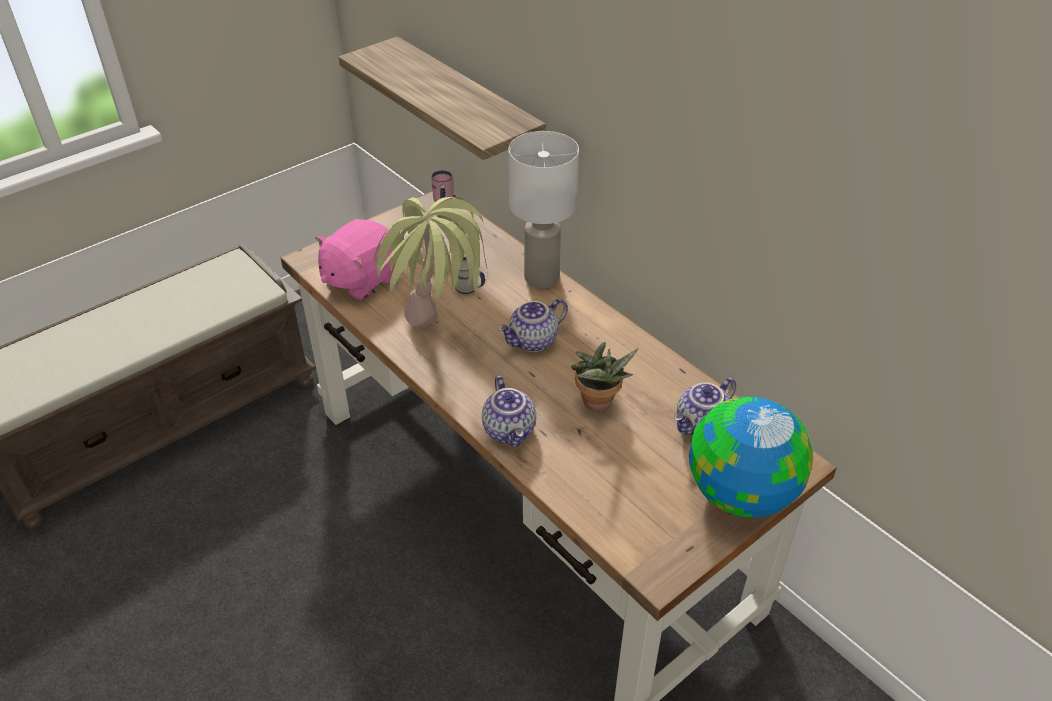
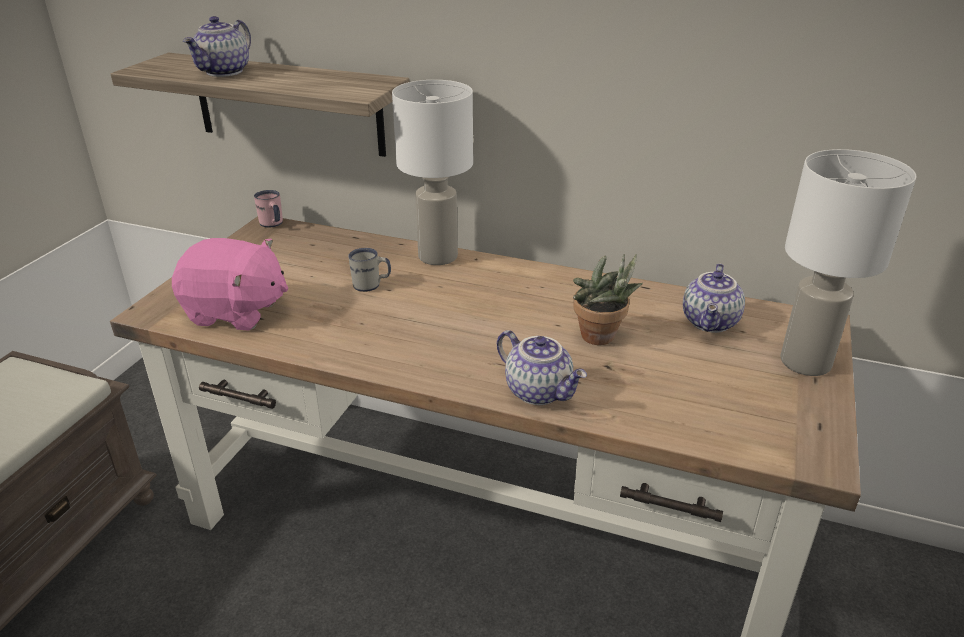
camera: 30 degrees left, 10 degrees down
pink plush toy [315,219,395,300] -> pink plush toy turned 90 degrees counterclockwise [172,238,288,331]
potted plant [374,197,487,328] -> none
teapot [498,299,568,352] -> teapot moved to [183,16,251,77]
globe [689,397,813,518] -> white table lamp [781,149,917,376]

